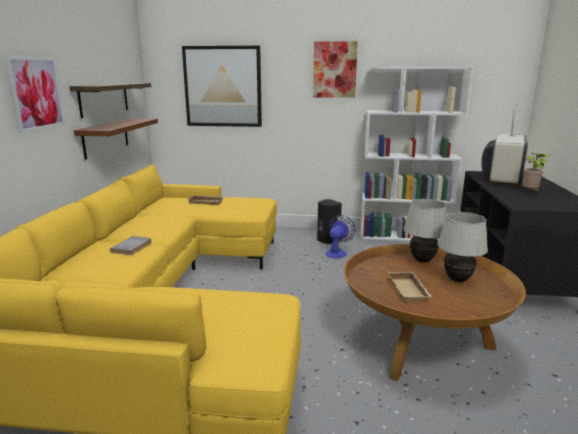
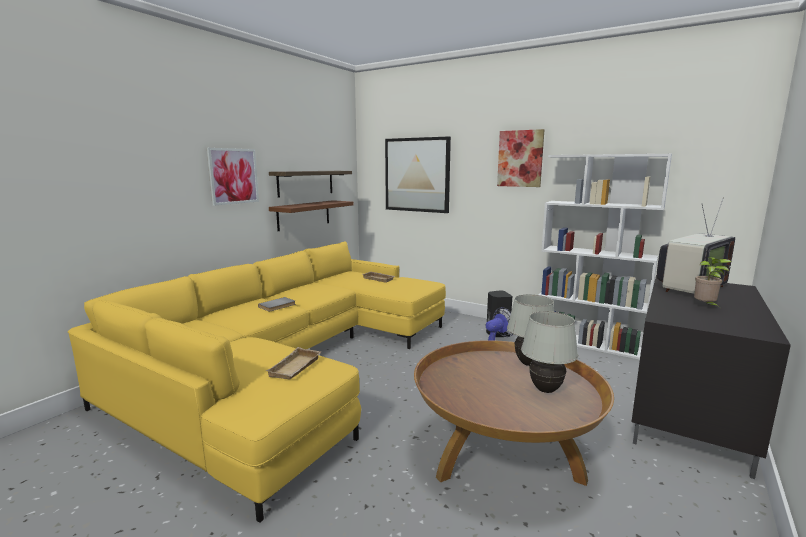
camera: 25 degrees right, 5 degrees down
beige tray [388,272,432,303] -> beige tray moved to [266,347,321,380]

